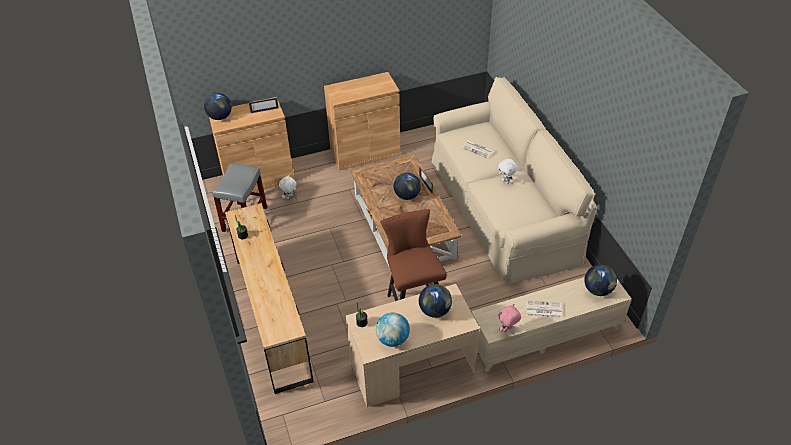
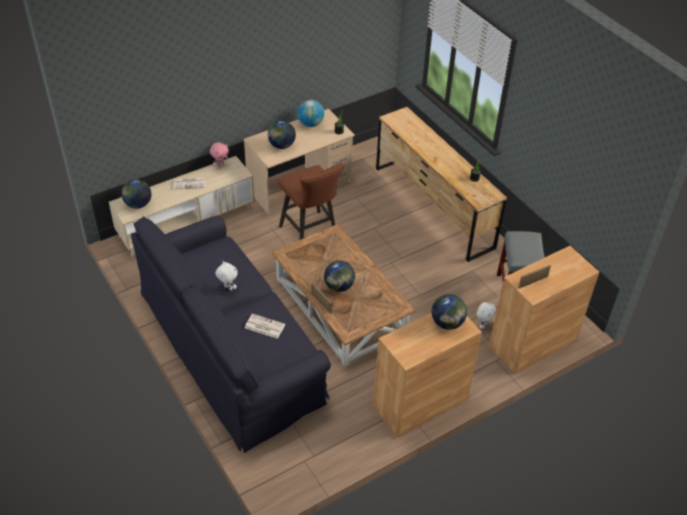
camera: 165 degrees right, 0 degrees up
globe [204,93,232,120] -> globe moved to [432,294,467,330]
beige sofa [431,77,597,284] -> black sofa [131,215,331,453]

